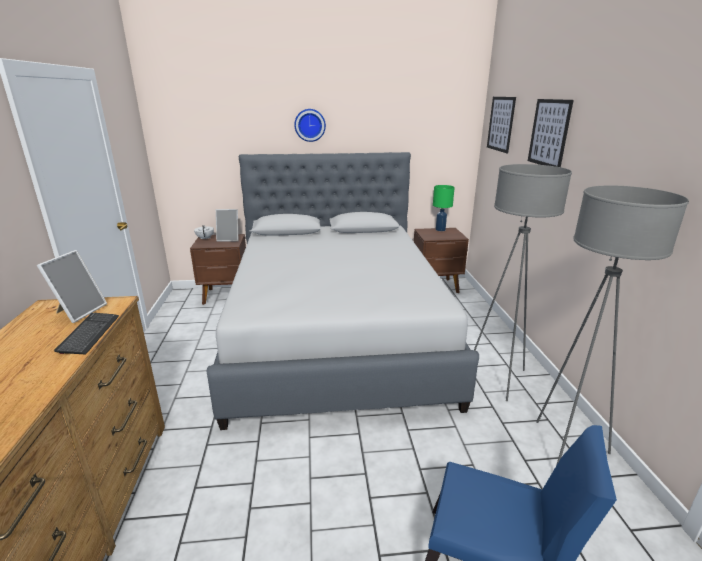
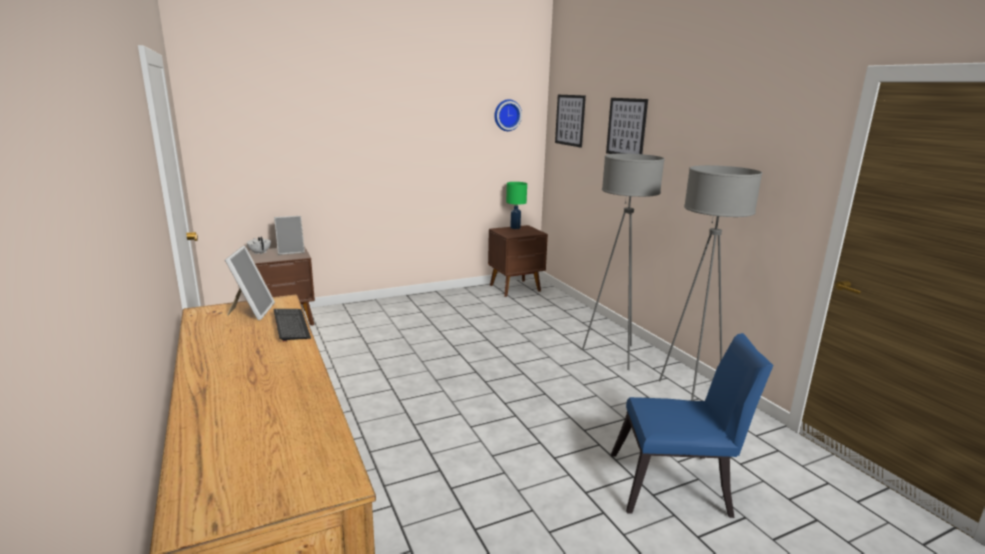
camera: 20 degrees left, 5 degrees down
grey bed [206,152,479,430] -> none
wall clock [294,109,326,142] -> wall clock moved to [494,99,522,131]

